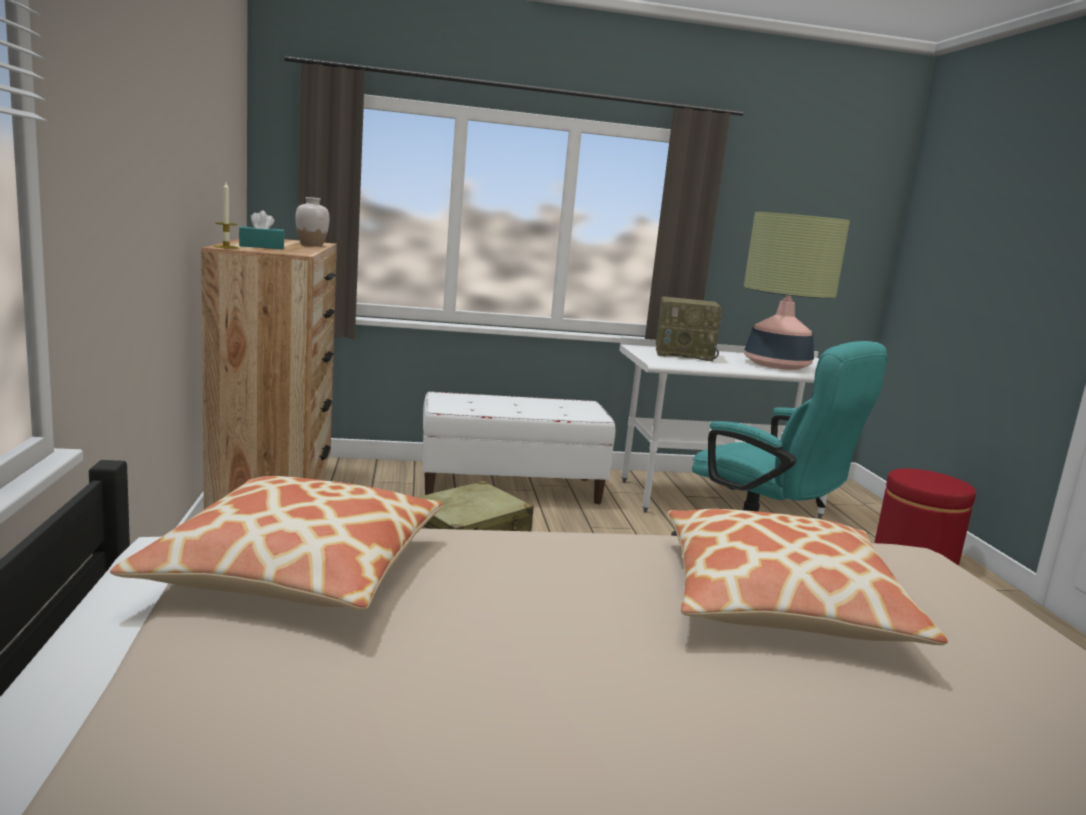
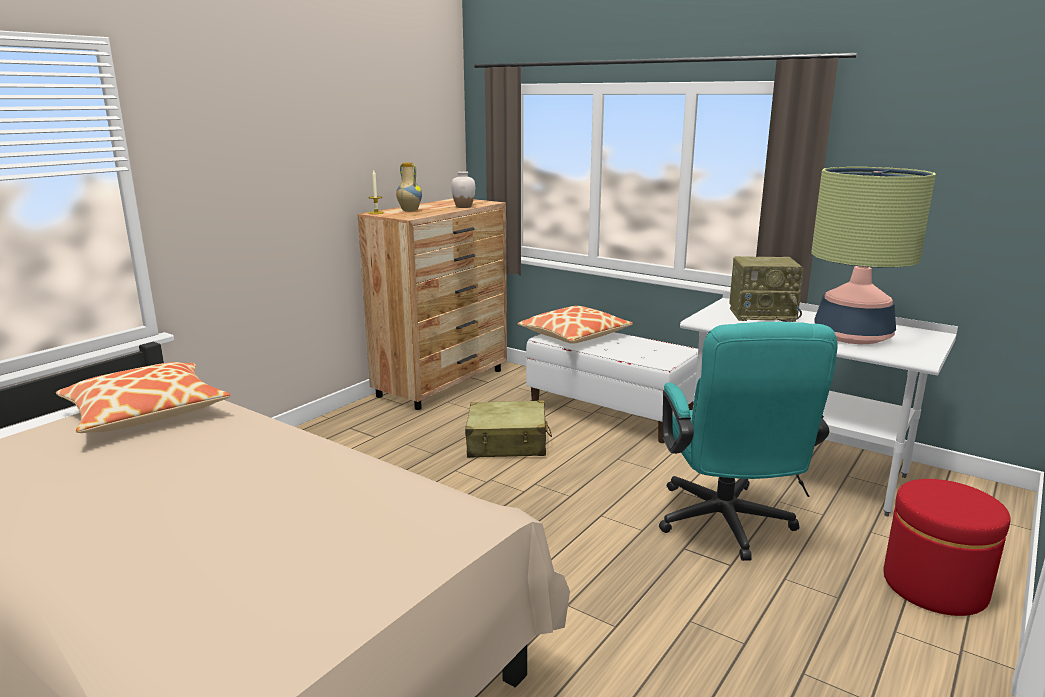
camera: 45 degrees right, 5 degrees up
turquoise tissue box [239,210,285,249] -> vase [396,162,422,212]
radio [656,296,722,362] -> radio turned 45 degrees counterclockwise [729,256,804,322]
pillow [667,509,948,645] -> pillow moved to [518,306,633,344]

